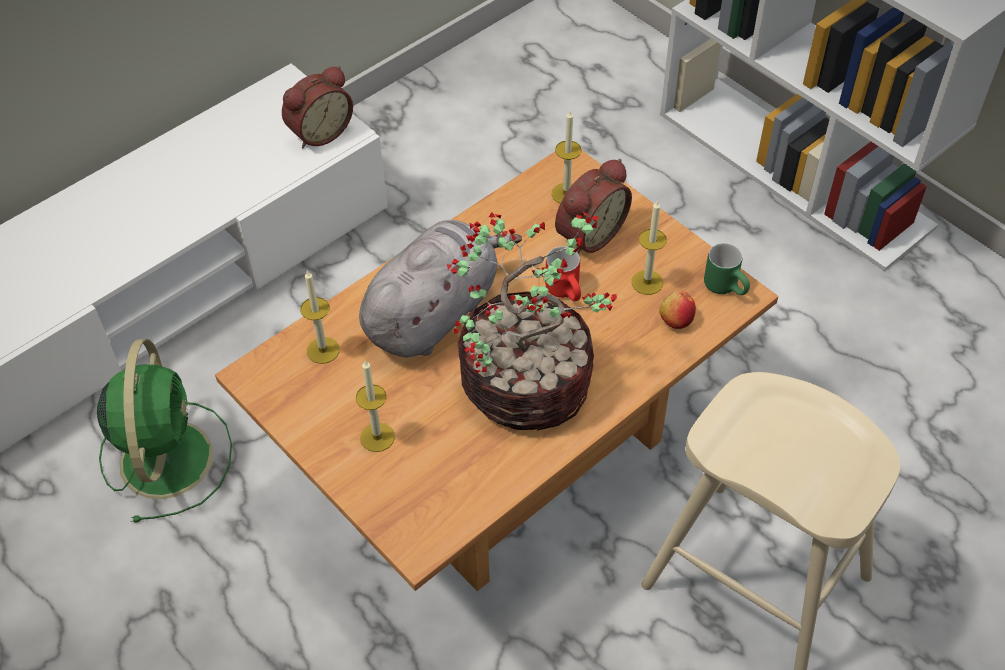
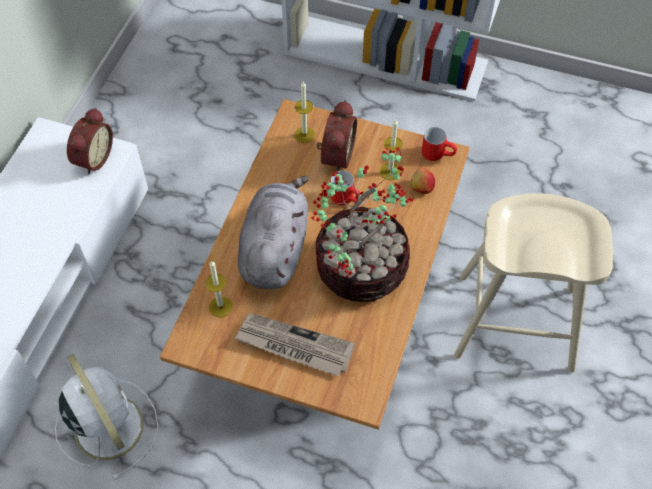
camera: 30 degrees left, 5 degrees up
green fan [97,339,232,523] -> white fan [55,354,159,480]
candle [356,360,395,452] -> newspaper [234,313,355,377]
green mug [704,243,750,295] -> red mug [422,127,457,161]

